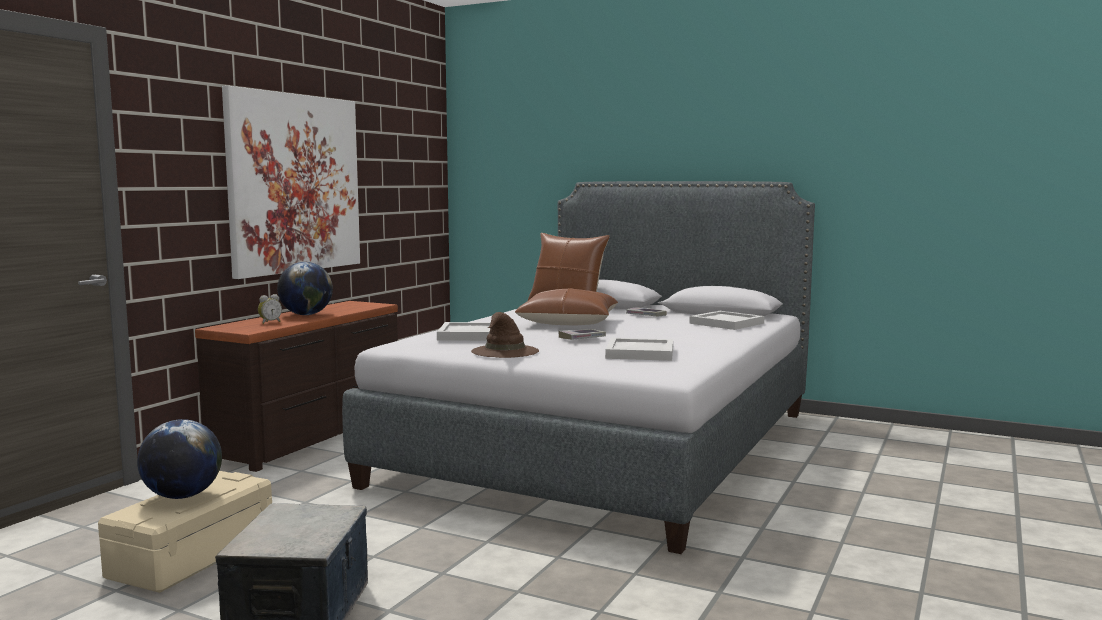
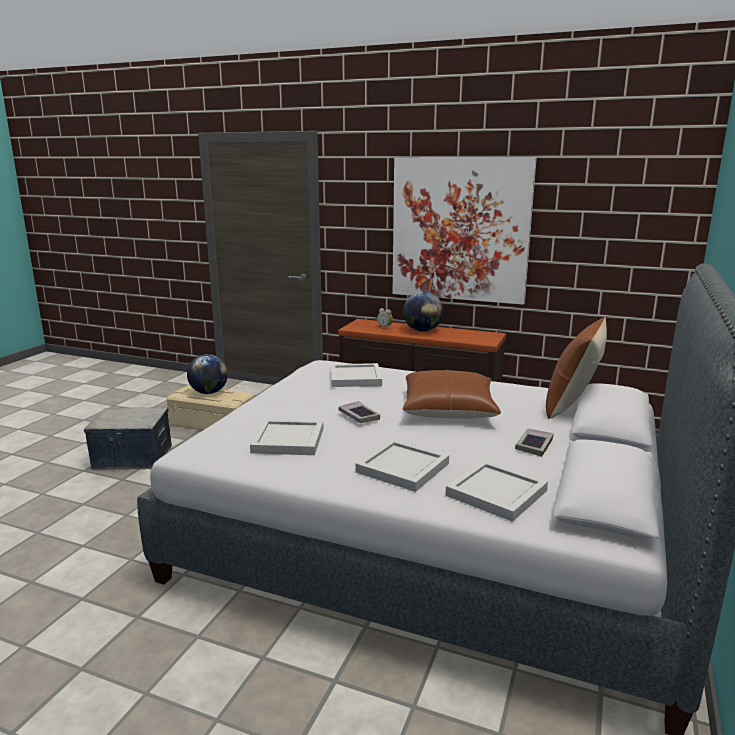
camera: 85 degrees right, 10 degrees up
brown hat [471,312,539,358] -> none
none -> white tray [356,439,449,492]

